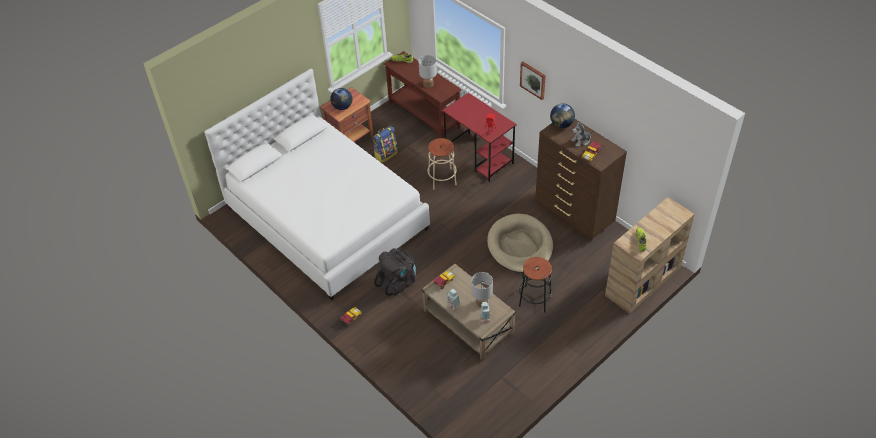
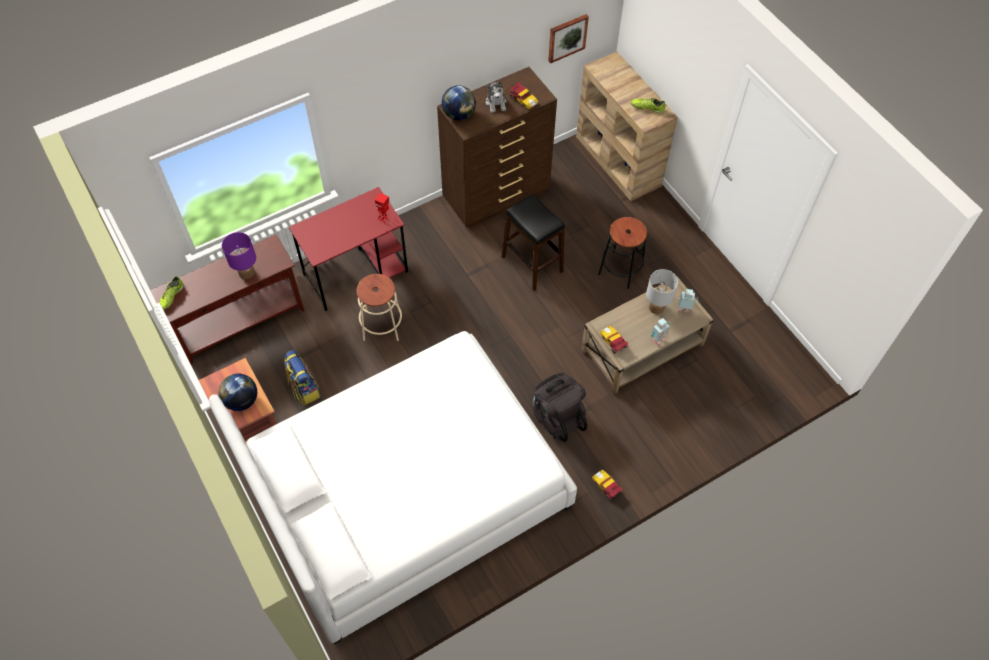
camera: 80 degrees left, 10 degrees up
grey table lamp [418,55,437,88] -> purple table lamp [222,232,256,279]
beige dog bed [487,214,553,273] -> black stool [502,194,565,291]
picture [520,61,546,100] -> picture moved to [548,14,589,63]

